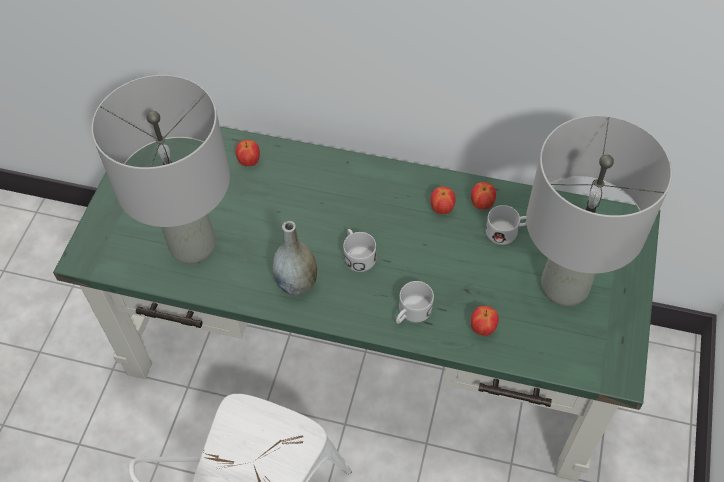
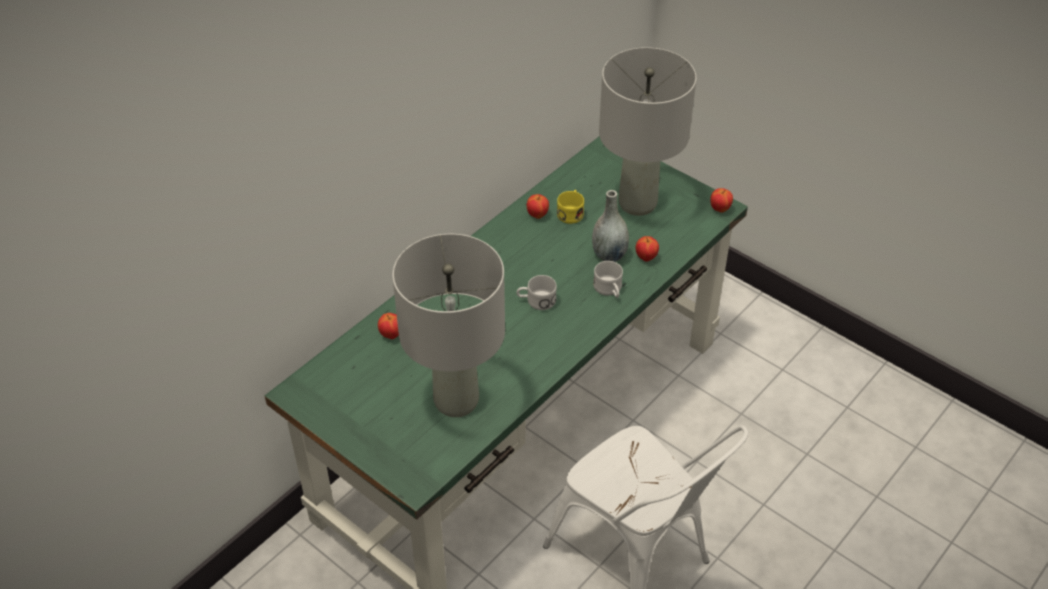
camera: 65 degrees left, 10 degrees down
grey vase [273,221,317,295] -> grey vase moved to [592,190,629,262]
apple [430,187,455,214] -> apple moved to [710,188,733,213]
white mug [485,205,527,245] -> yellow mug [557,190,584,224]

